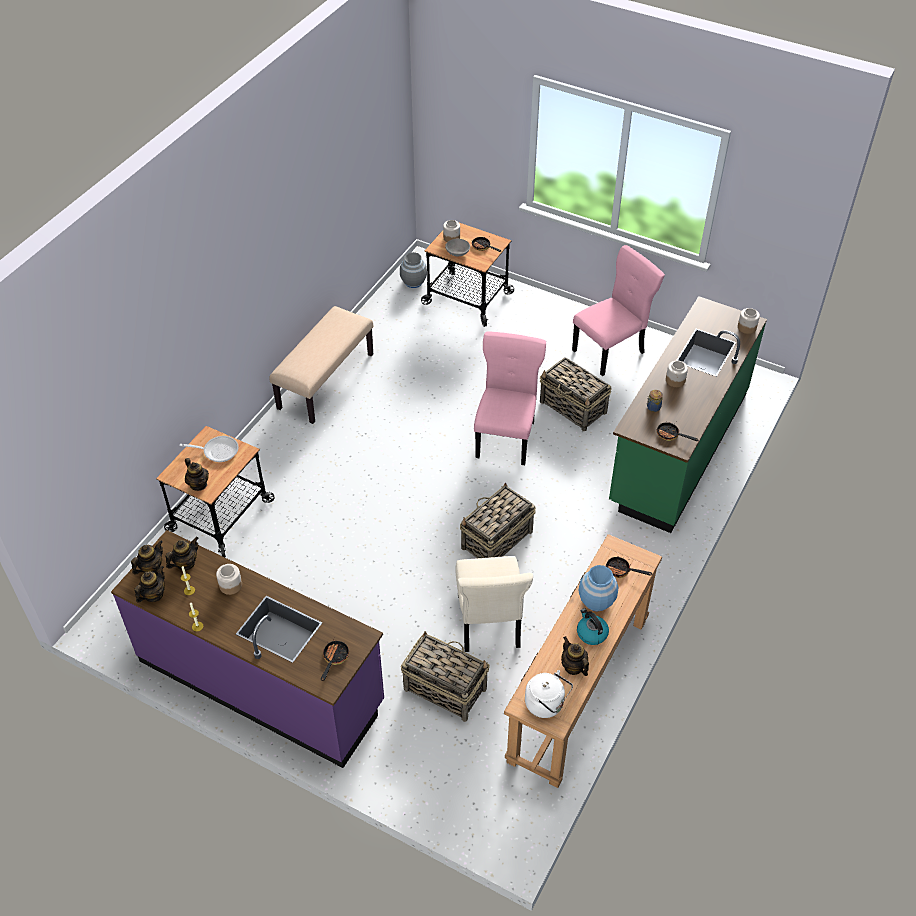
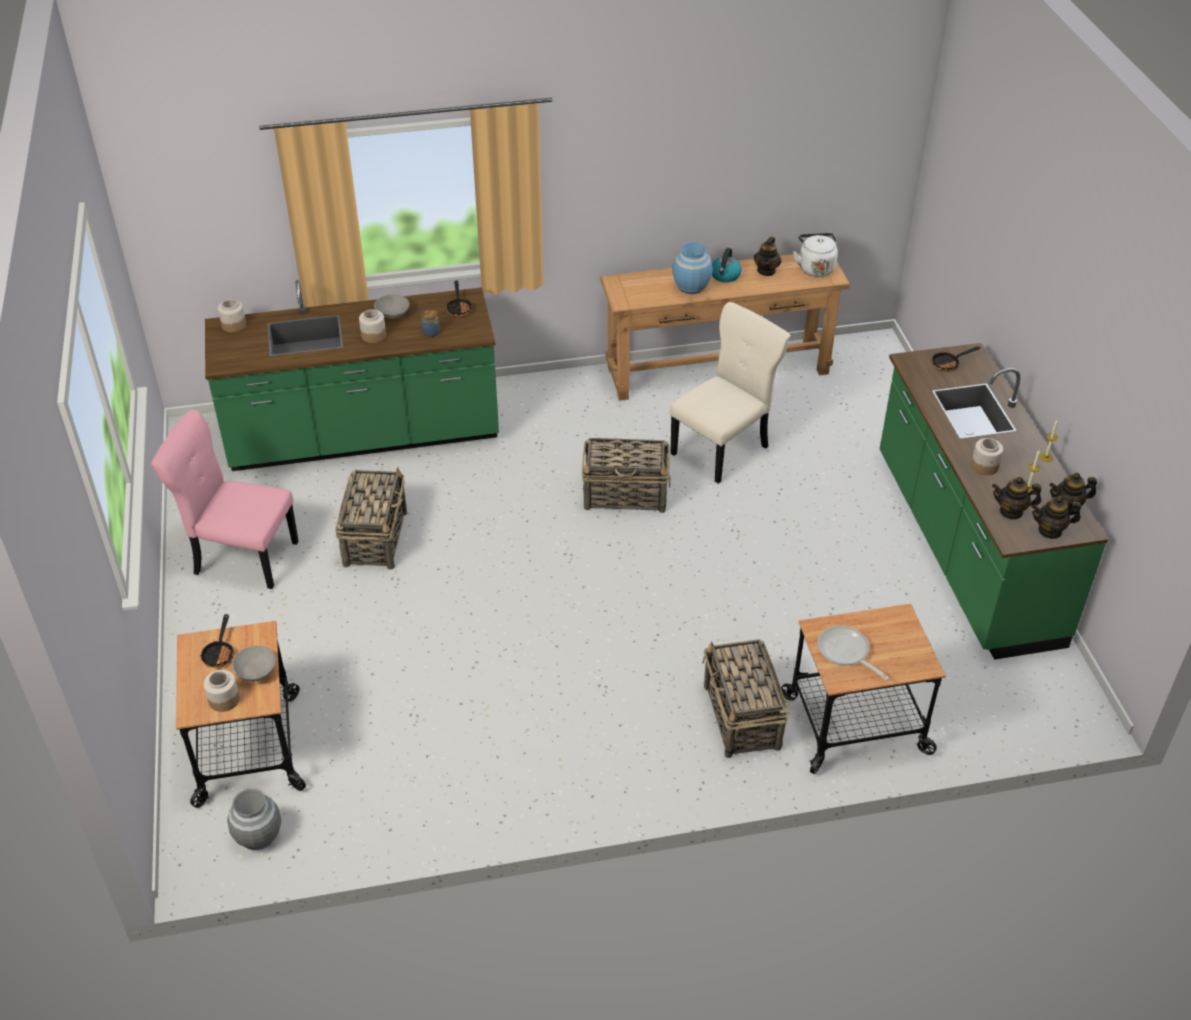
camera: 130 degrees left, 5 degrees down
purple counter [111,530,384,768] -> green counter [880,343,1109,660]
teapot [185,458,209,491] -> none
beige bench [269,306,373,424] -> none
basket [401,631,489,722] -> basket moved to [703,639,789,758]
pink chair [474,331,546,465] -> none
frying pan [606,556,652,578] -> none
none -> grey bowl [374,294,409,319]

